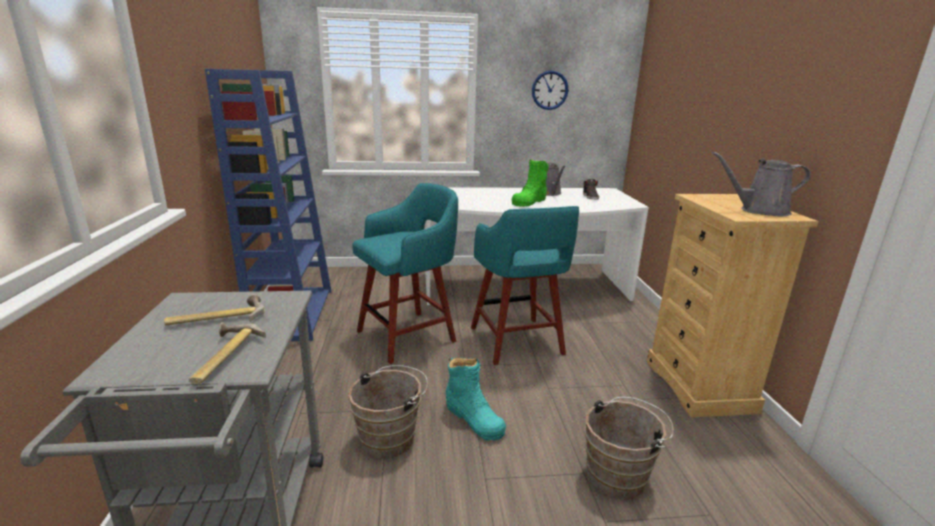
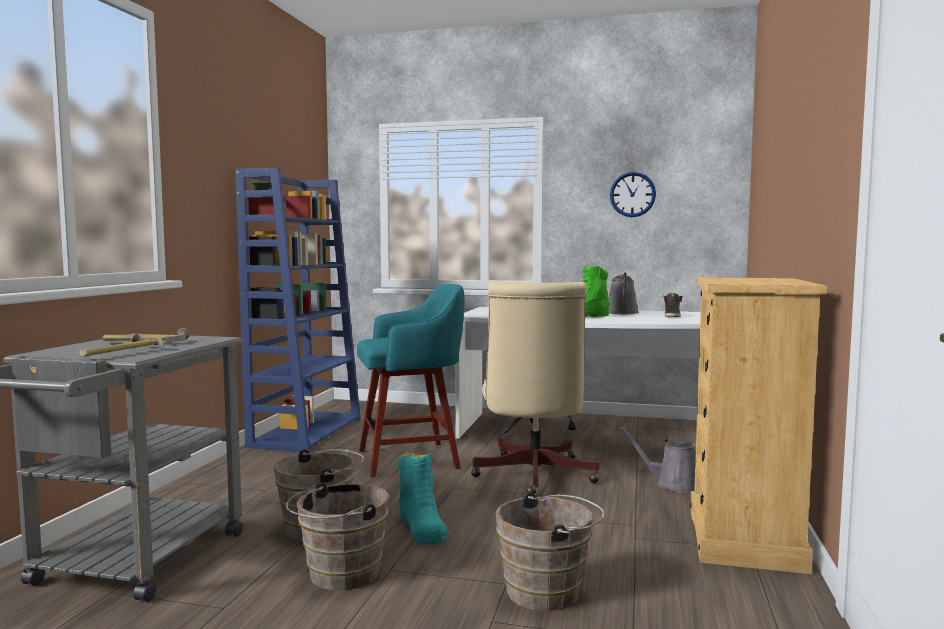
camera: 20 degrees right, 15 degrees down
turquoise stool [471,206,579,365] -> beige office chair [471,282,599,494]
grey watering can [713,152,811,216] -> grey watering can moved to [619,427,696,493]
none -> brown bucket [286,483,389,591]

